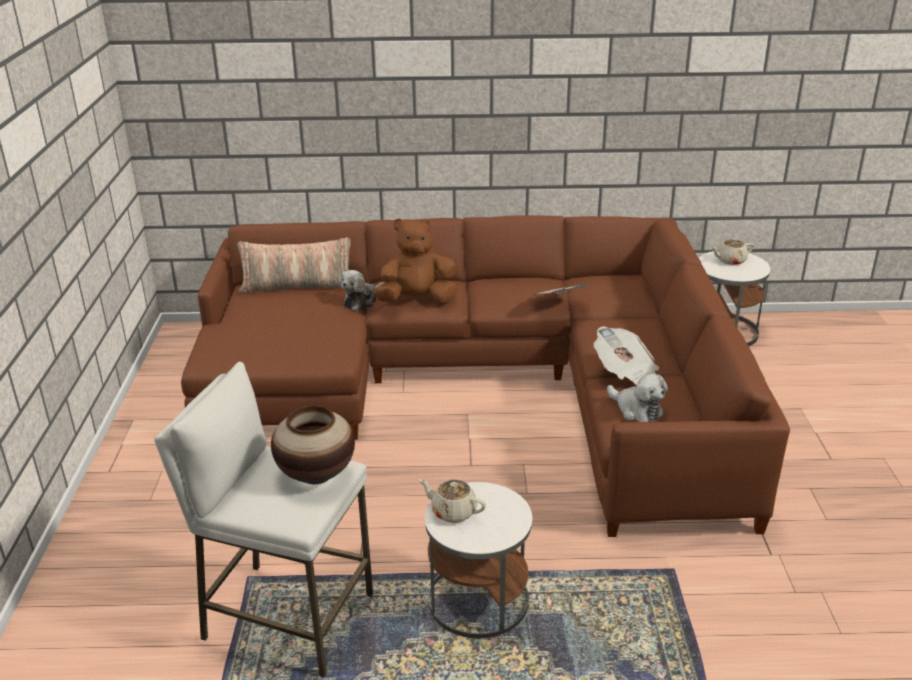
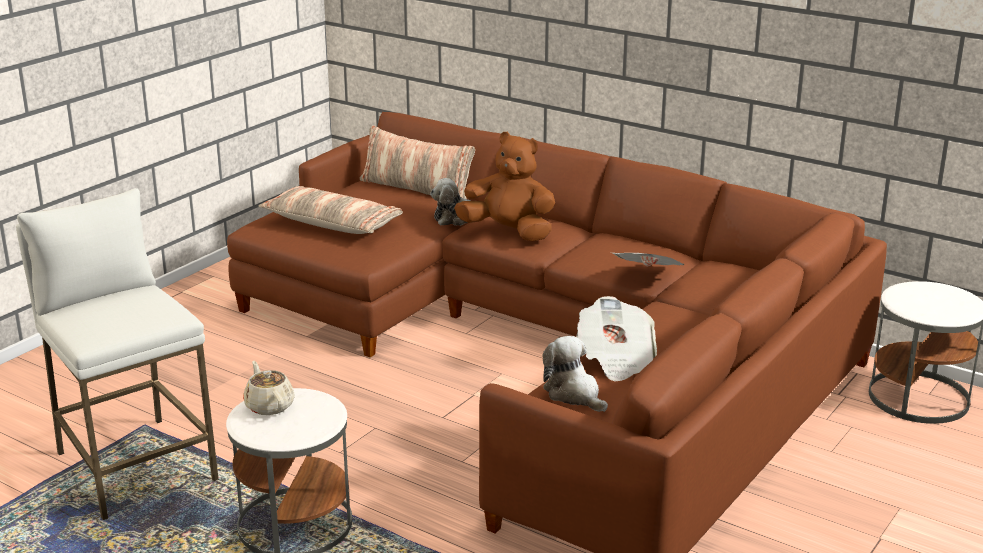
camera: 35 degrees right, 5 degrees down
vase [271,405,355,484] -> none
plush toy [607,373,668,422] -> plush toy turned 150 degrees clockwise [542,336,608,412]
beige teapot [710,238,754,265] -> none
none -> pillow [258,186,403,234]

